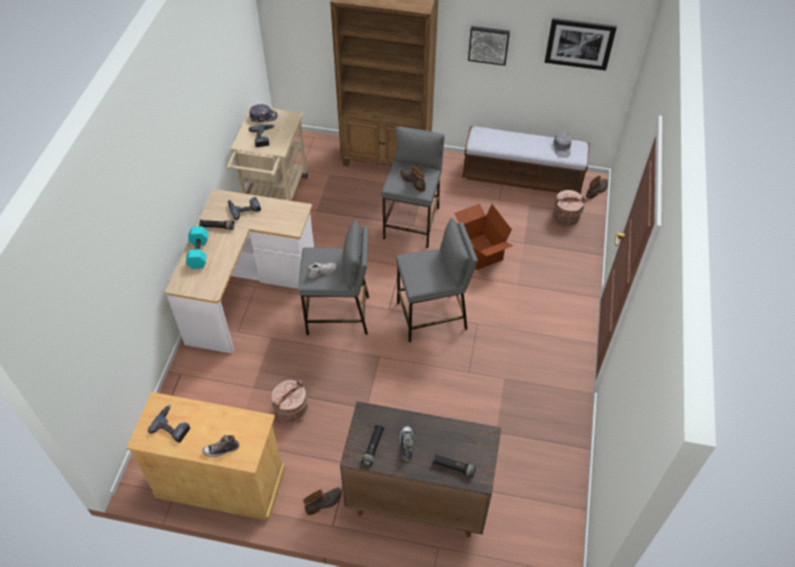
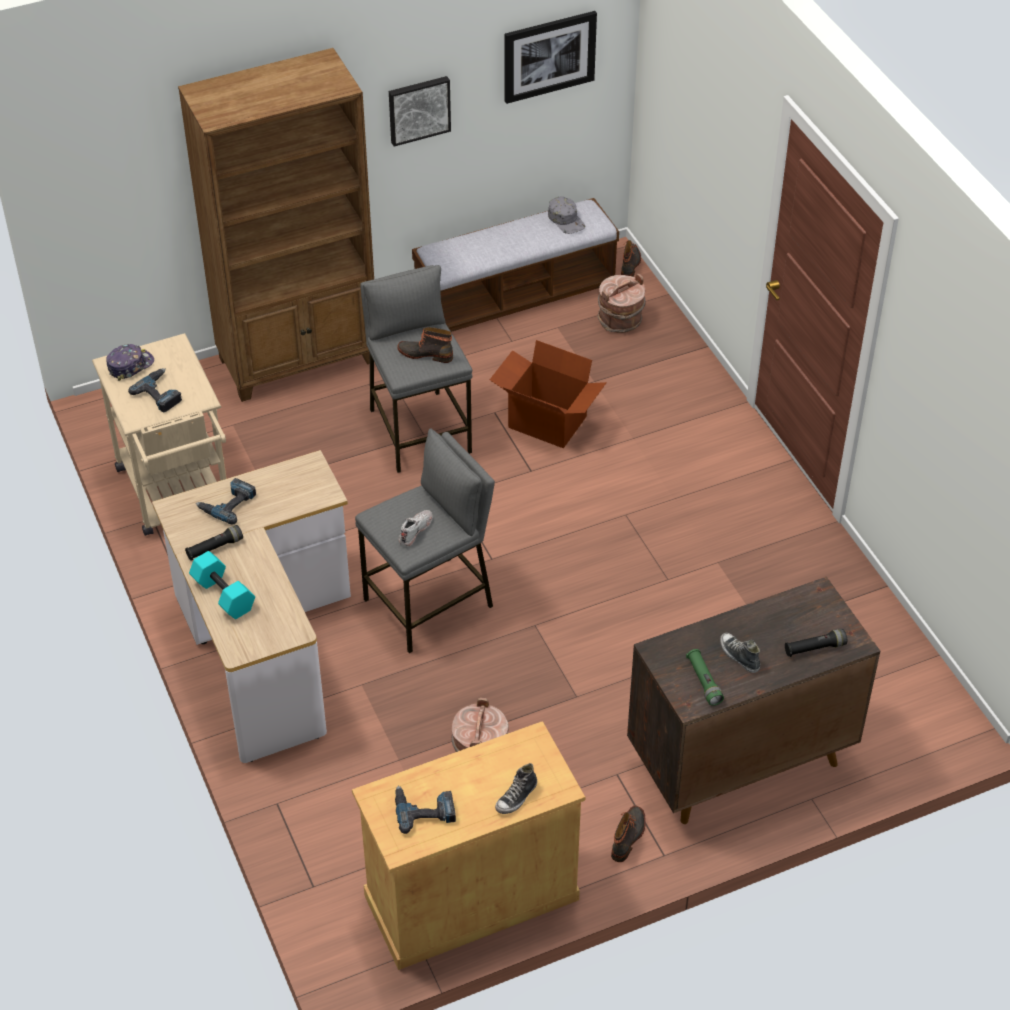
camera: 35 degrees left, 5 degrees down
black flashlight [361,425,384,466] -> green flashlight [686,649,724,706]
grey stool [396,218,478,342] -> none

